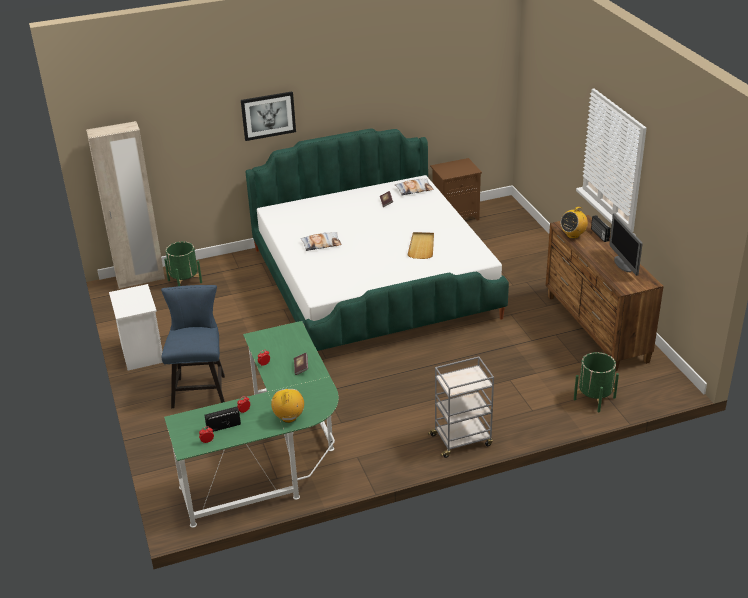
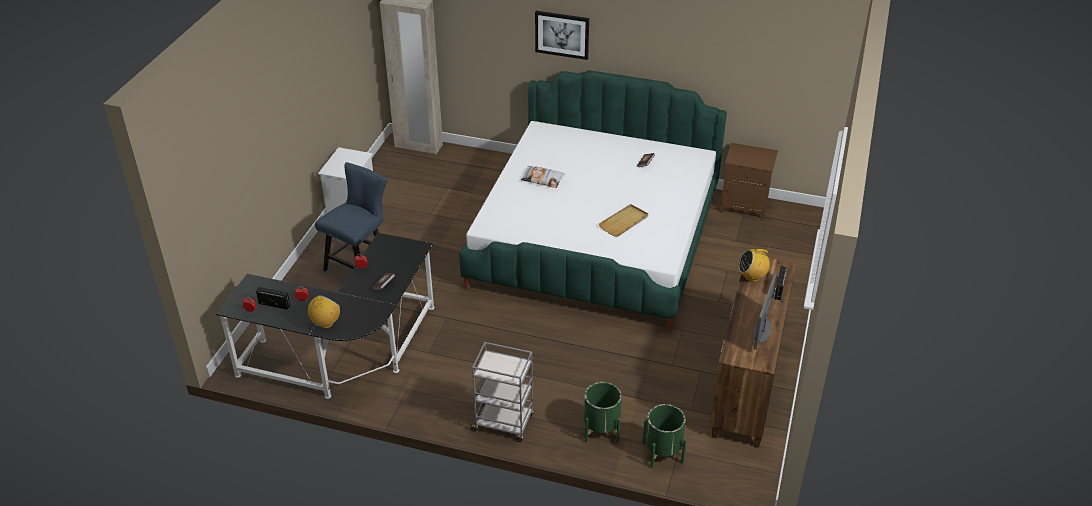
camera: 35 degrees right, 5 degrees up
green planter [164,242,202,286] -> green planter moved to [584,382,622,443]
green desk [164,321,339,528] -> black desk [216,233,434,399]
pillow [395,178,434,196] -> none

